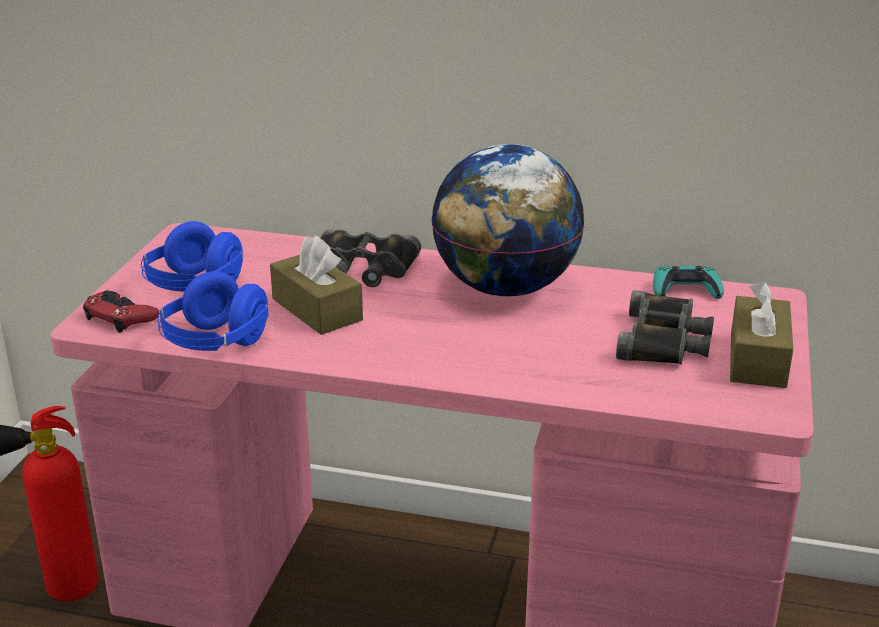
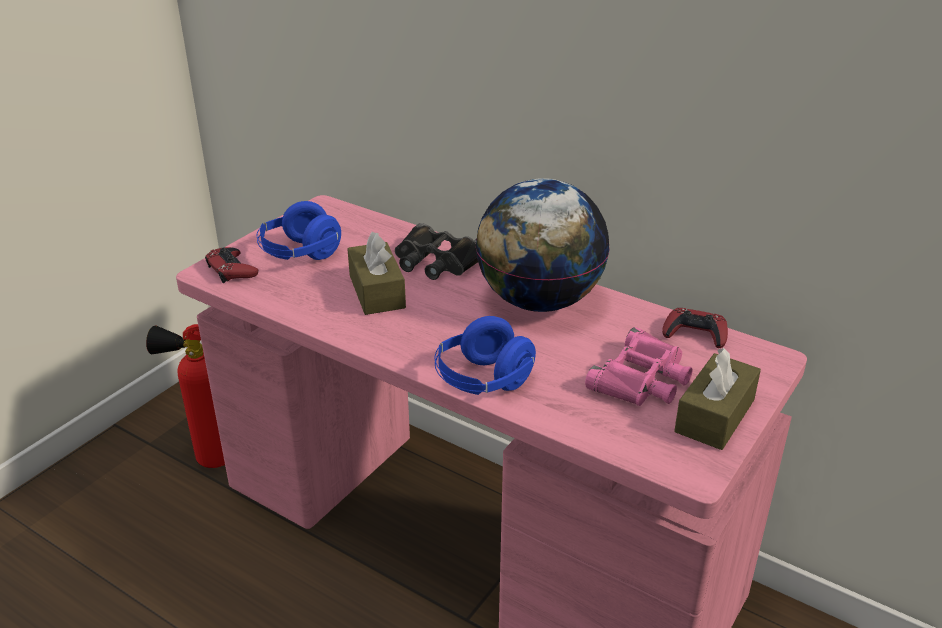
camera: 20 degrees right, 5 degrees up
blue headphones [157,271,268,351] -> blue headphones moved to [435,316,536,395]
black binoculars [616,290,714,365] -> pink binoculars [585,327,693,406]
turquoise game controller [653,266,724,299] -> red game controller [662,308,728,348]

